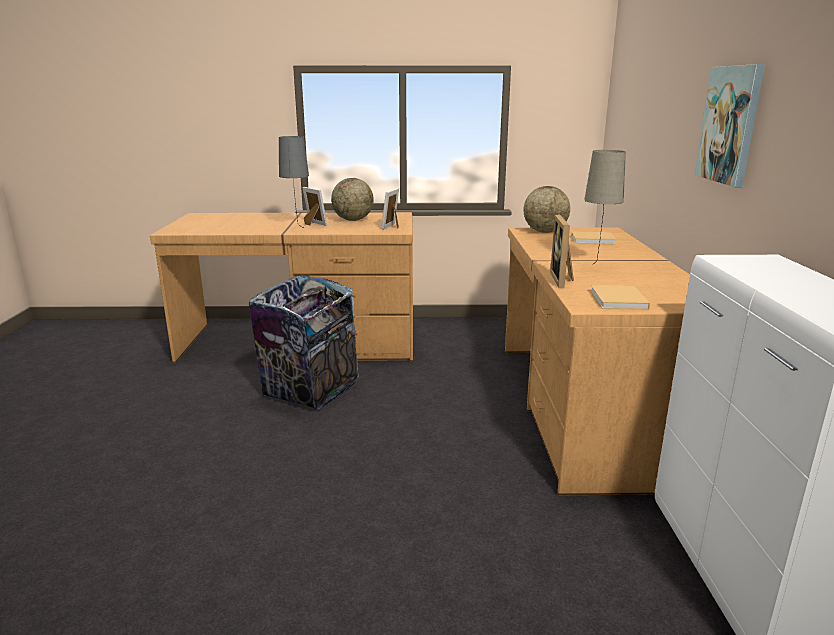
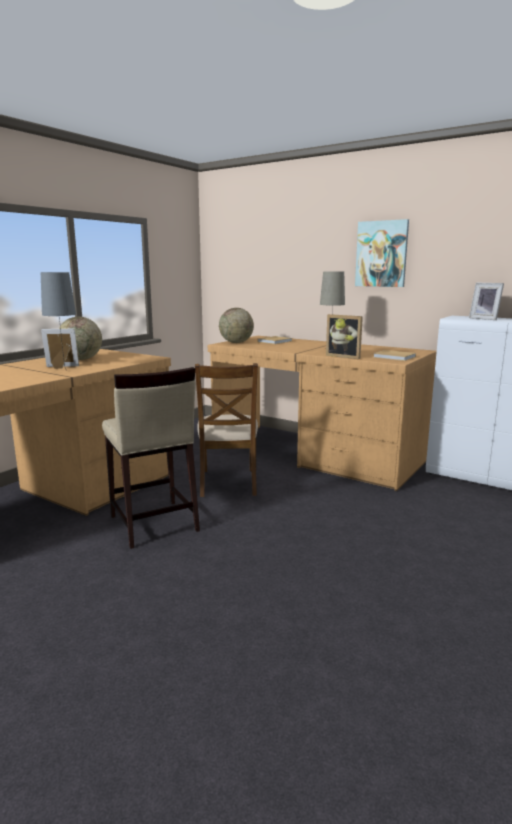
camera: 55 degrees left, 5 degrees down
trash can [249,275,359,411] -> beige stool [102,367,200,549]
picture frame [381,188,399,230] -> picture frame moved to [469,282,504,320]
none -> brown chair [195,363,258,497]

